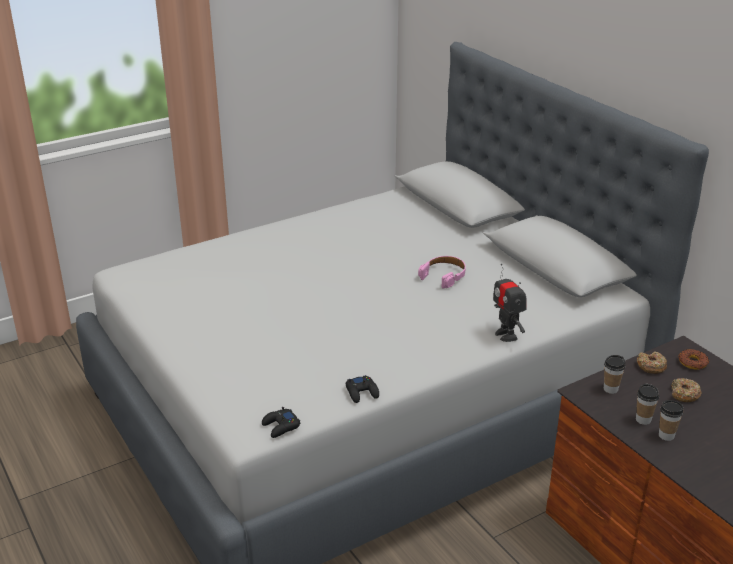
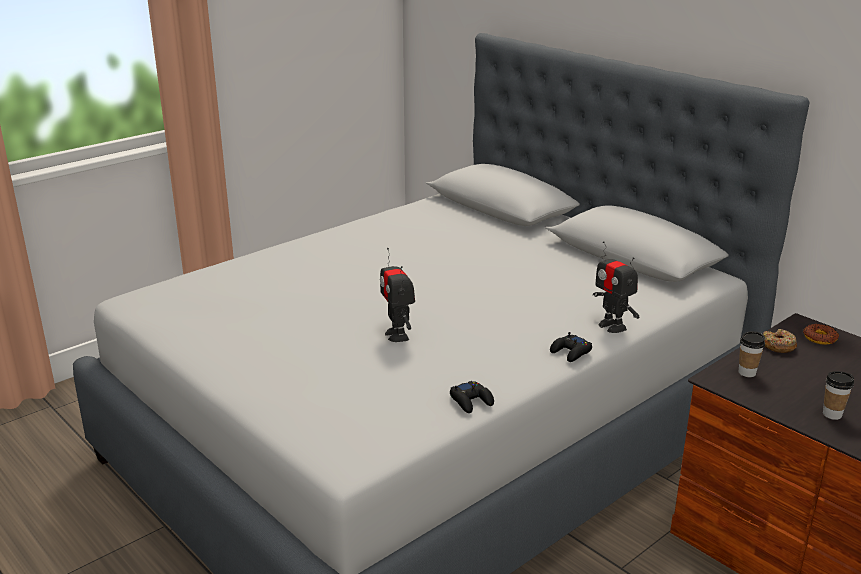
camera: 10 degrees left, 5 degrees down
black game controller [262,407,300,438] -> black game controller moved to [550,332,592,362]
pink headphones [418,256,466,289] -> none
cup [636,384,659,425] -> none
donut [671,378,702,402] -> none
none -> toy robot [380,248,415,342]

